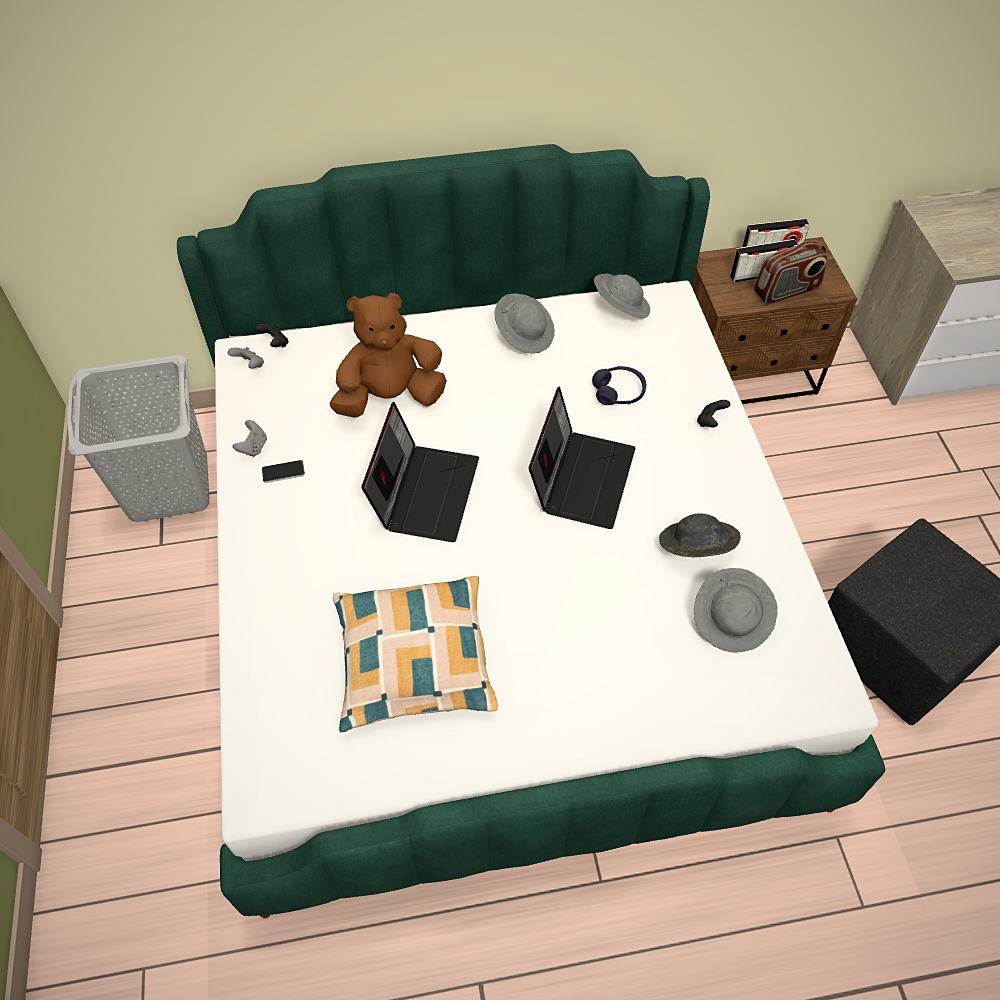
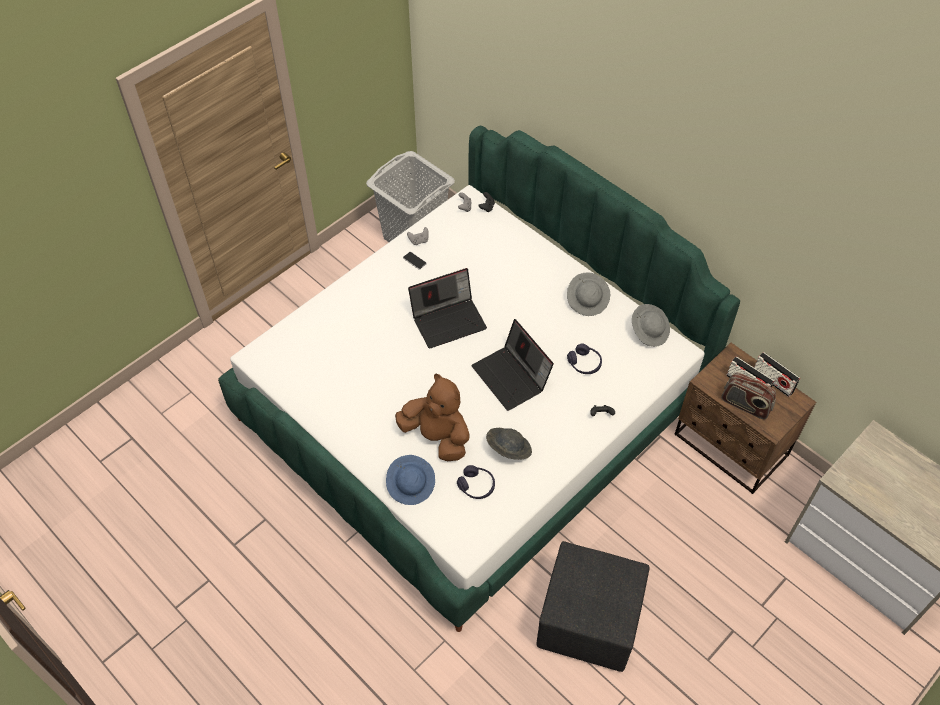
camera: 55 degrees right, 0 degrees up
brown plush toy [330,293,447,418] -> brown plush toy moved to [395,373,470,461]
pillow [333,576,498,733] -> none
laptop [529,386,635,529] -> laptop turned 75 degrees clockwise [471,319,554,411]
grey hat [694,568,778,653] -> purple headphones [457,465,495,499]
none -> blue hat [386,455,435,505]

